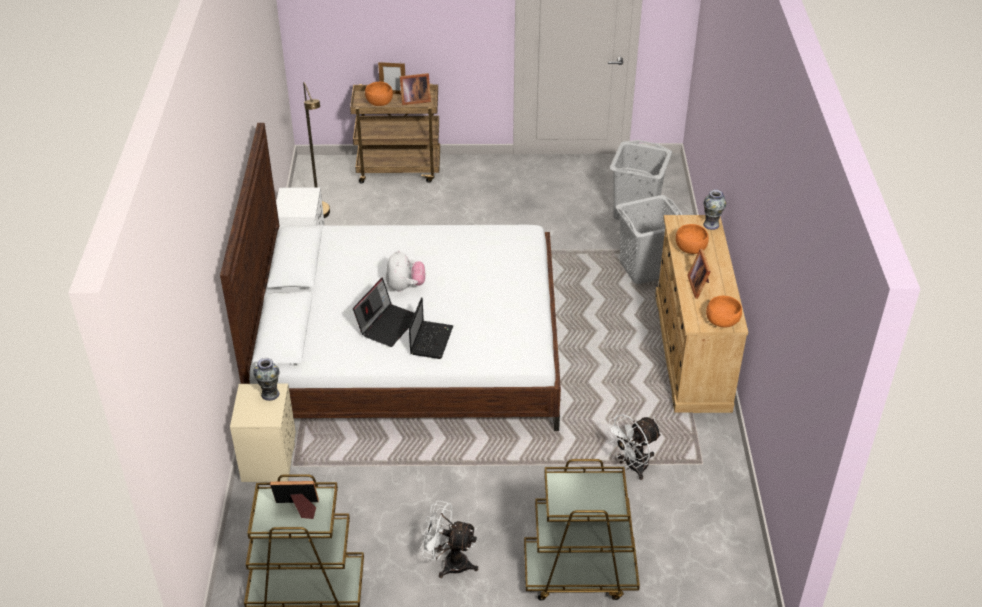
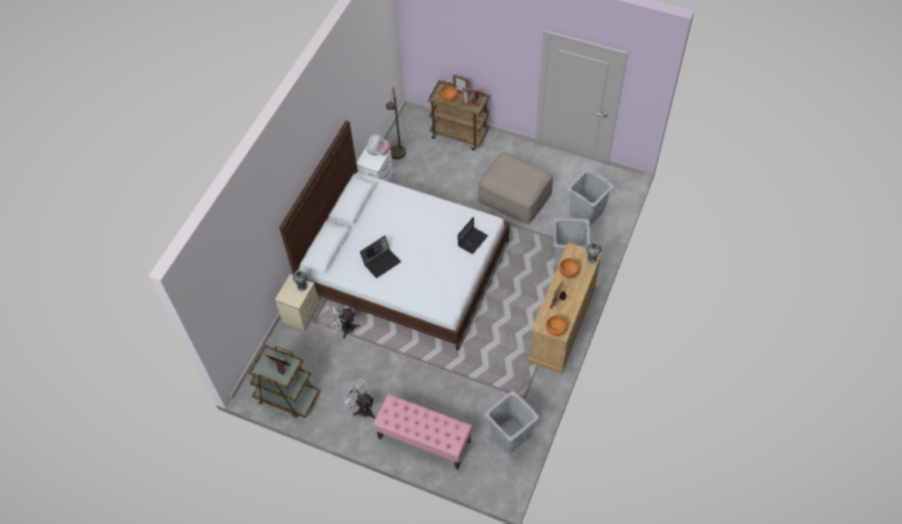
camera: 25 degrees right, 15 degrees up
plush toy [386,250,425,292] -> plush toy moved to [367,134,390,155]
laptop [409,297,454,359] -> laptop moved to [458,217,488,254]
brown cart [524,459,640,601] -> pink bench [373,394,472,469]
white fan [605,414,662,480] -> white fan moved to [328,302,360,338]
none -> beige ottoman [478,152,553,224]
none -> grey laundry basket [485,391,539,453]

